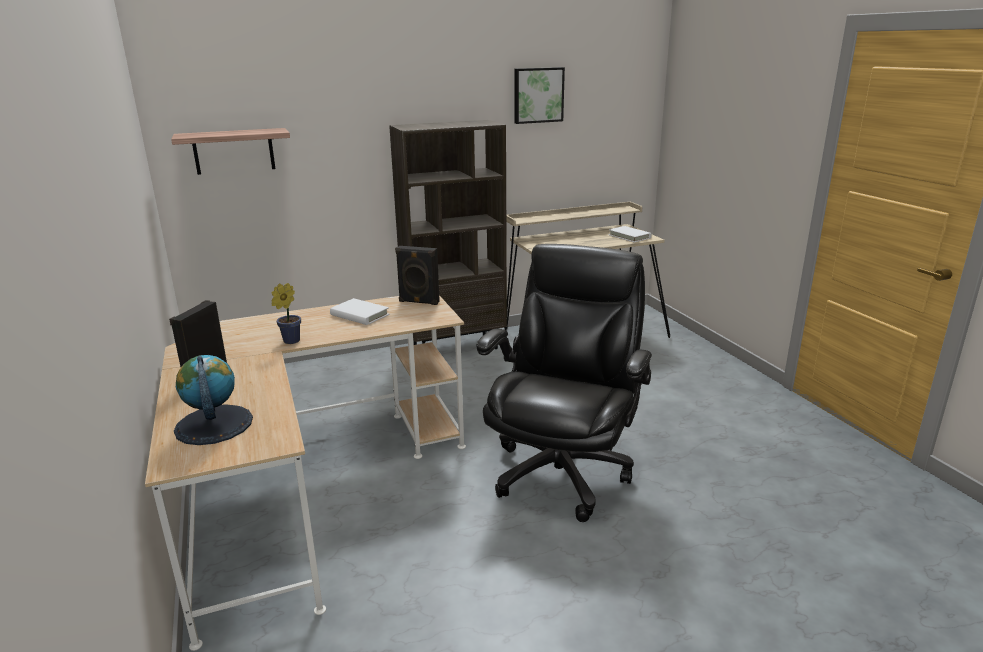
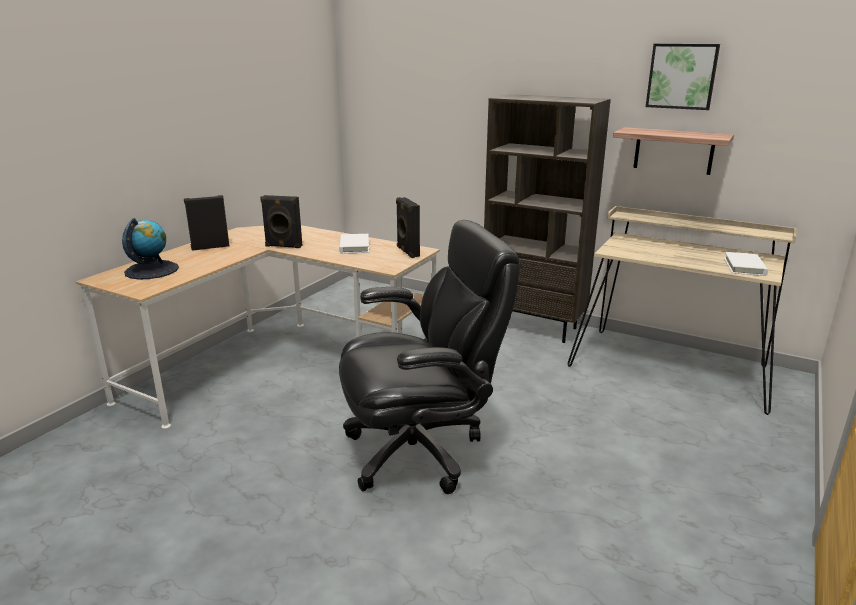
camera: 50 degrees right, 0 degrees up
shelf [171,128,290,175] -> shelf moved to [613,127,734,175]
potted plant [271,283,301,344] -> black speaker [260,195,302,248]

